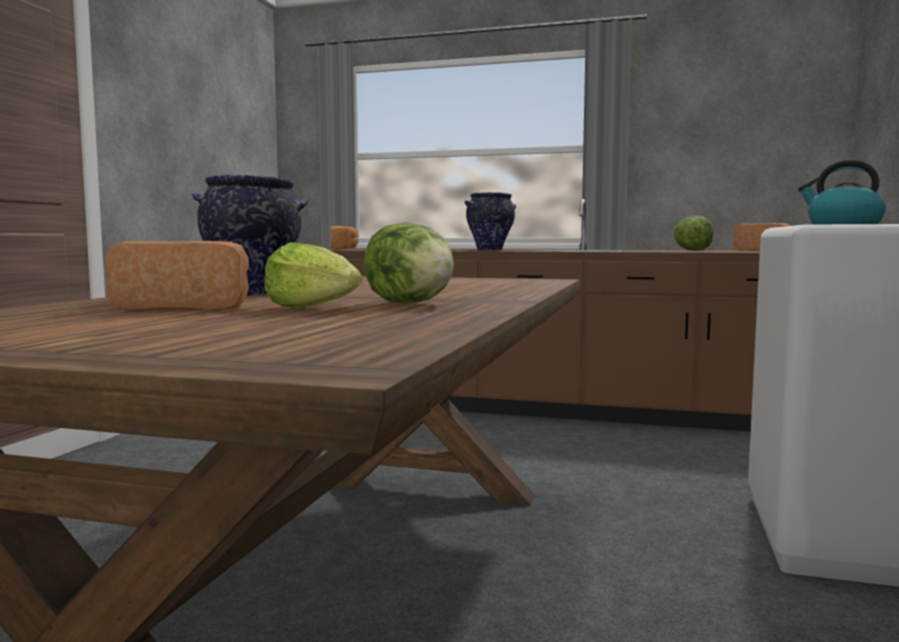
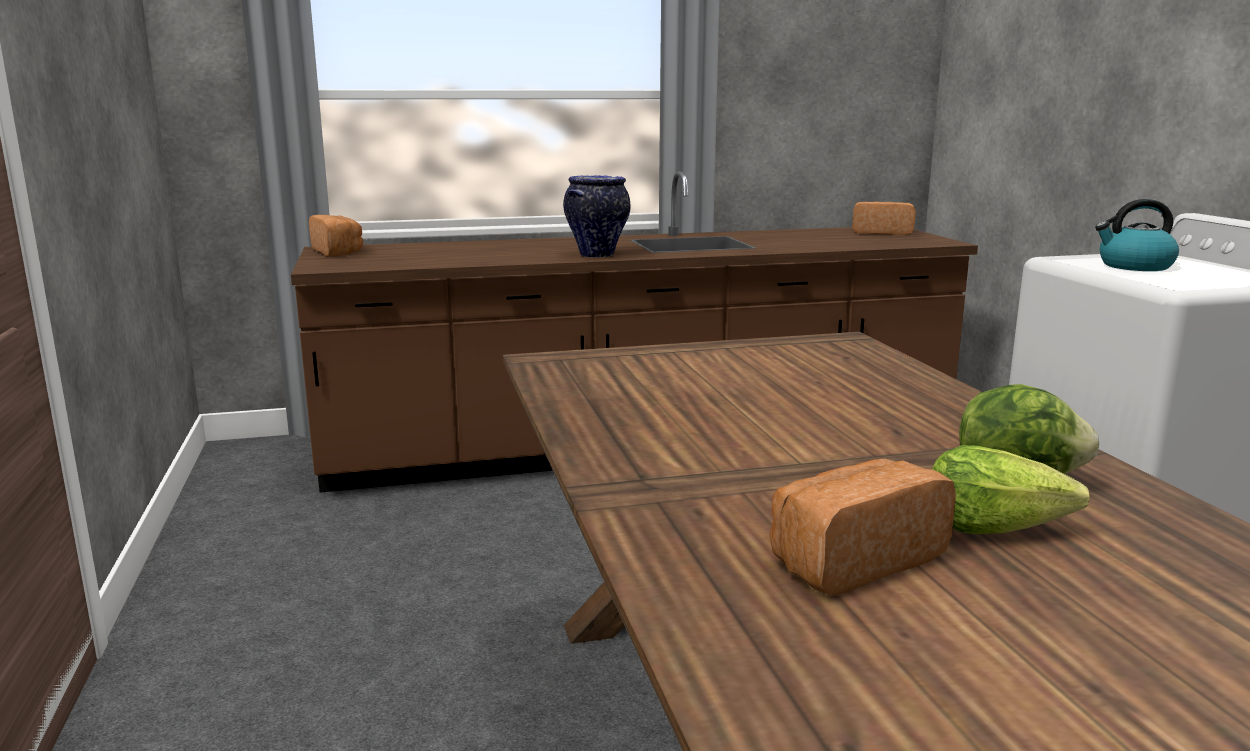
camera: 30 degrees left, 10 degrees up
vase [192,175,308,296] -> none
lettuce [674,216,713,251] -> none

